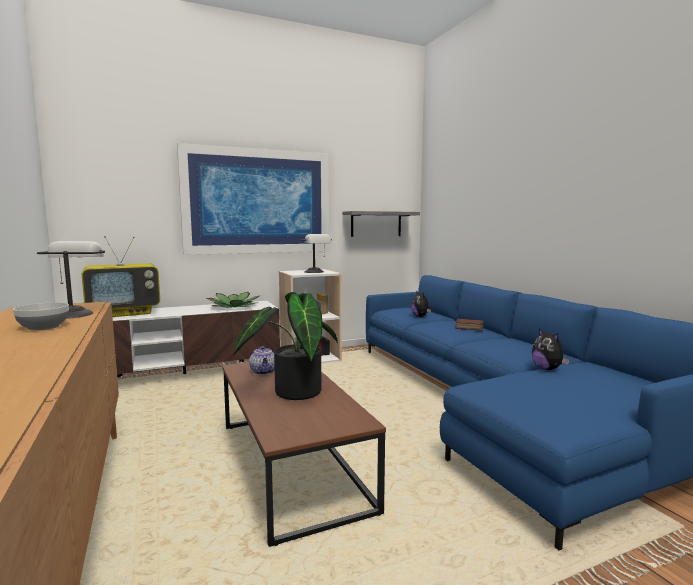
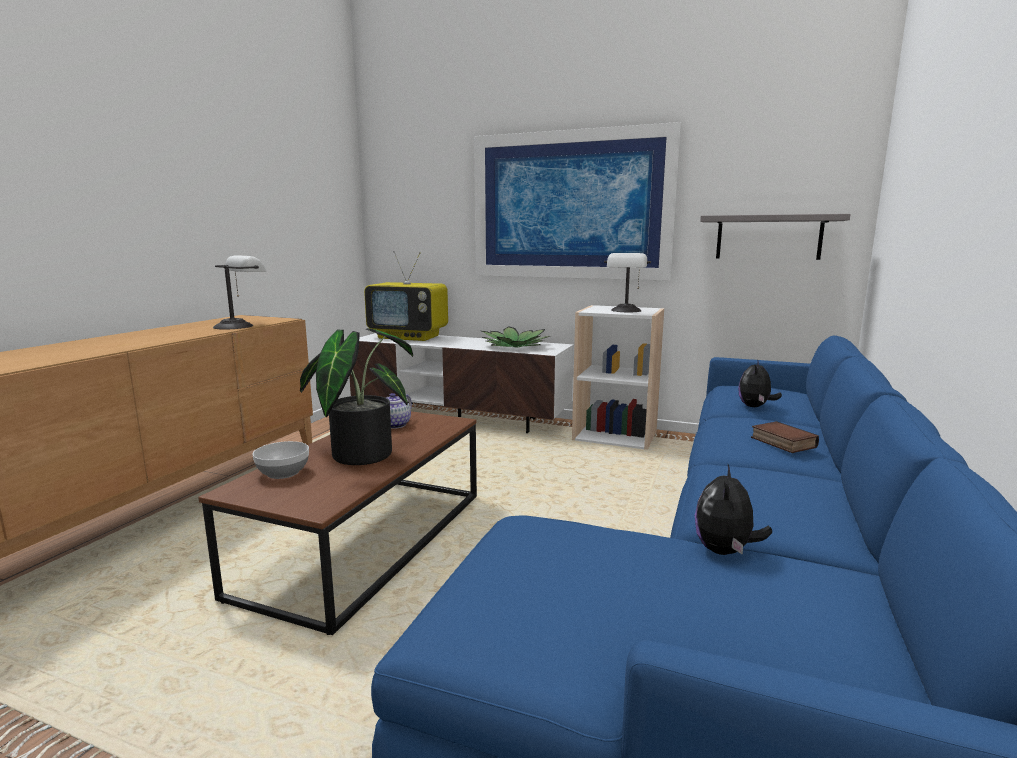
camera: 45 degrees right, 5 degrees up
bowl [13,302,69,330] -> bowl moved to [252,441,309,479]

